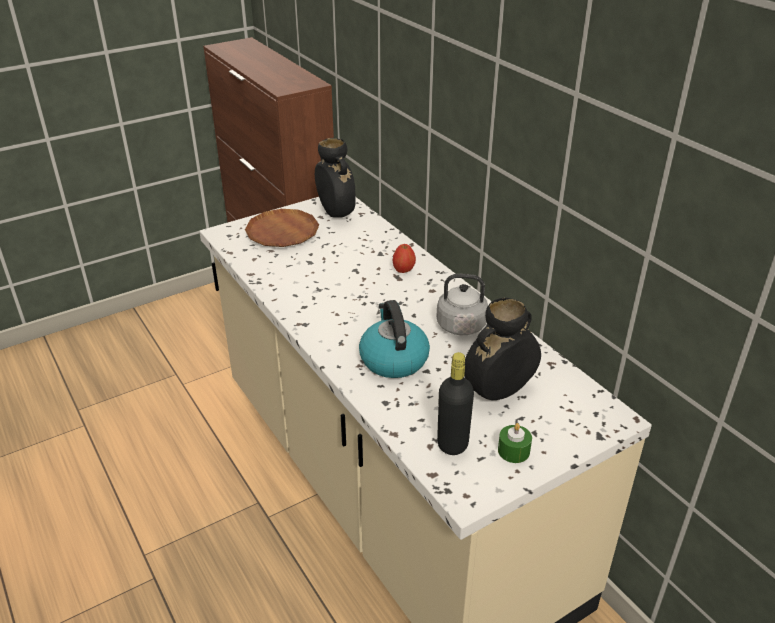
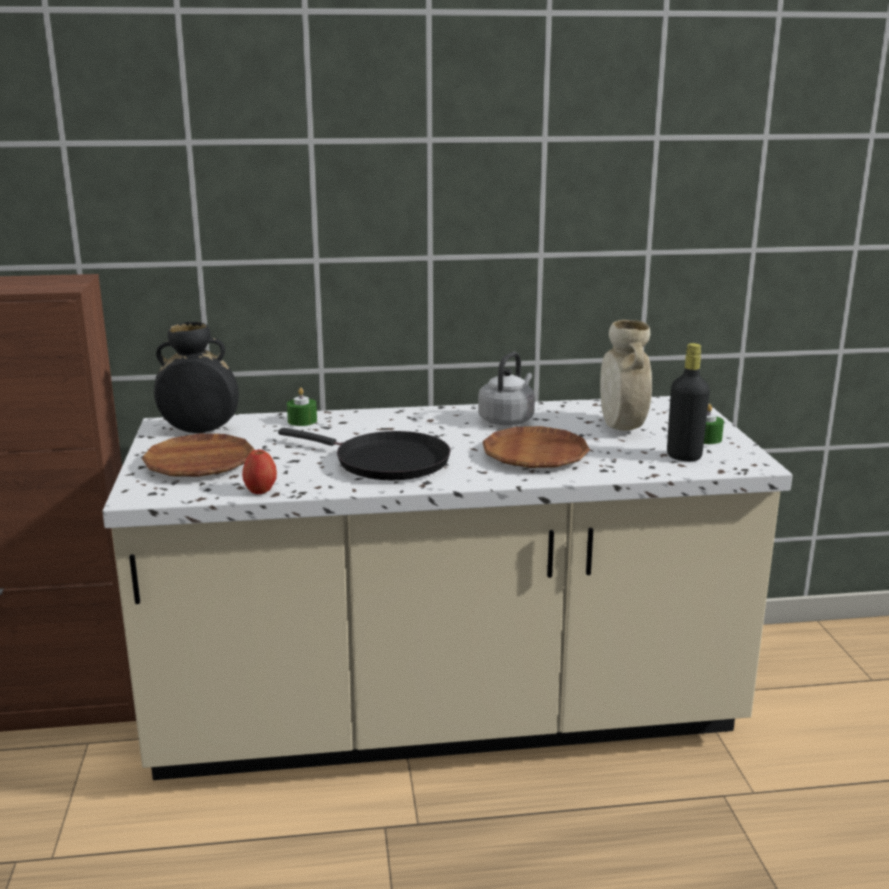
camera: 65 degrees left, 15 degrees down
kettle [359,300,430,378] -> brown plate [482,426,590,468]
apple [393,244,416,273] -> apple moved to [242,449,277,494]
black vase [464,298,541,400] -> beige vase [600,320,652,431]
none -> black frying pan [278,428,451,480]
none -> green candle [287,388,317,426]

